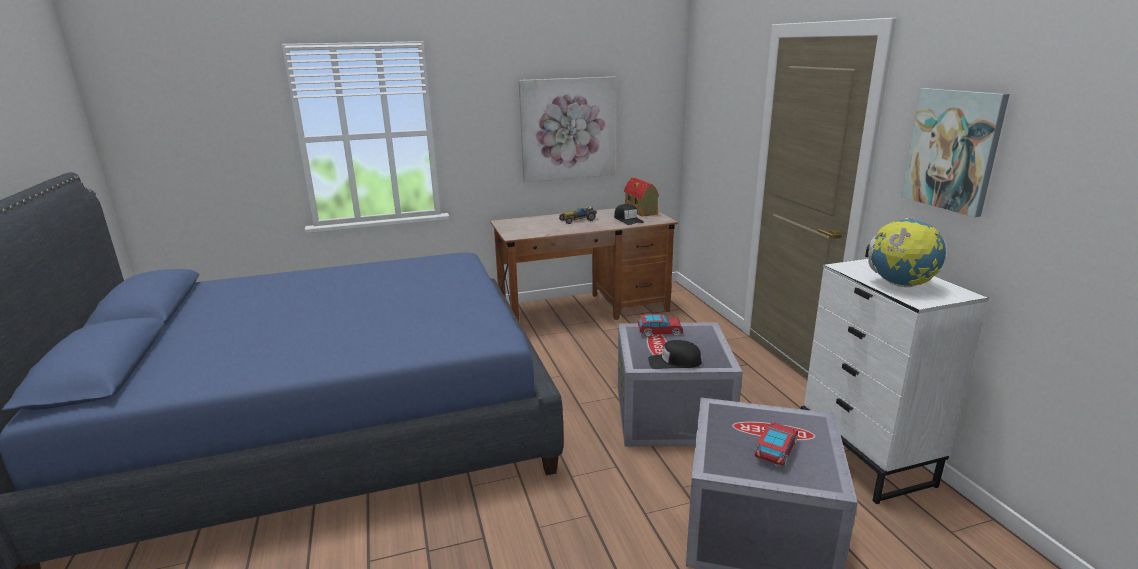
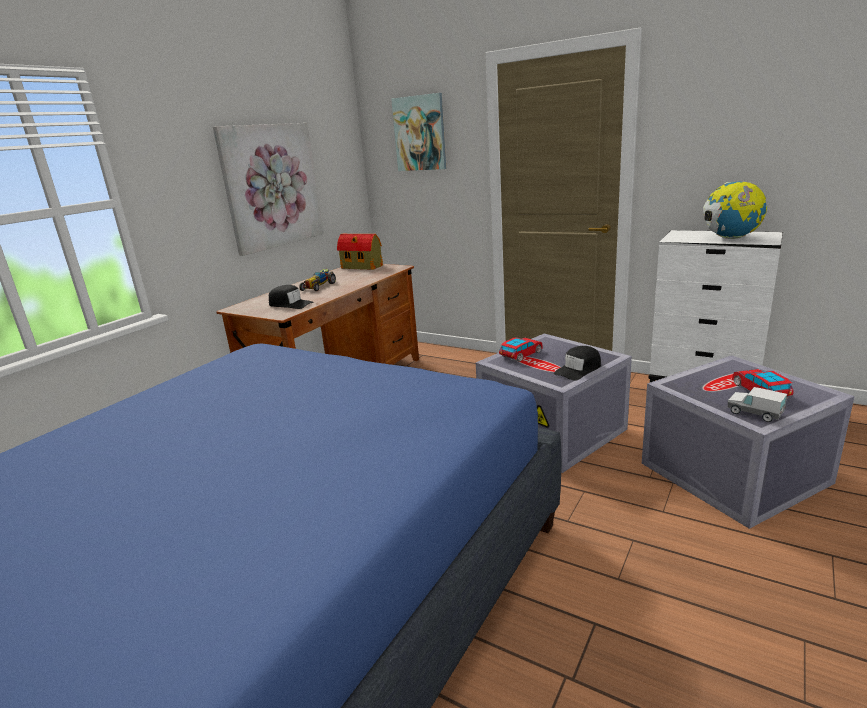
camera: 40 degrees left, 0 degrees up
black cap [614,204,644,225] -> black cap moved to [269,285,314,309]
picture [901,88,1009,217] -> picture moved to [391,93,446,171]
none -> toy truck [728,387,787,422]

